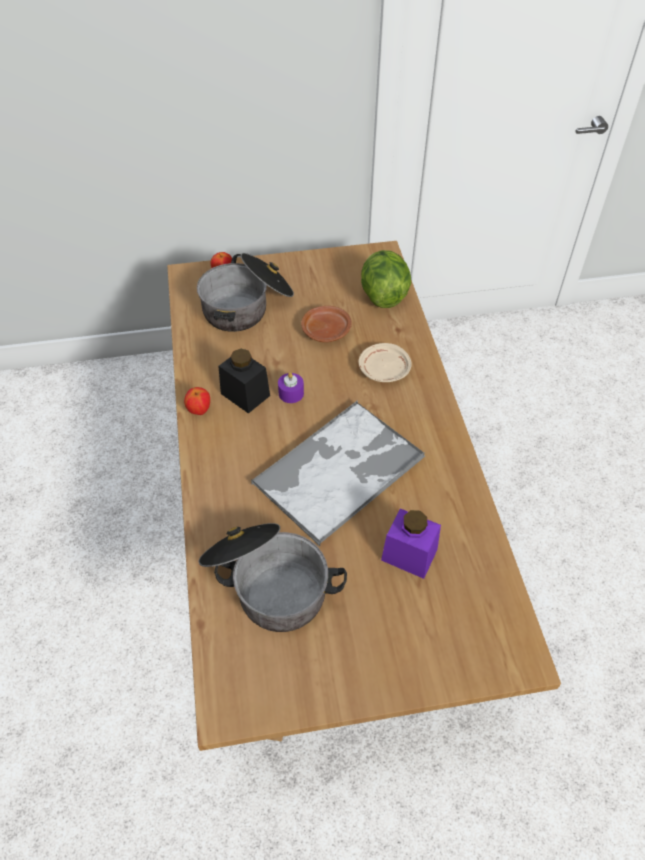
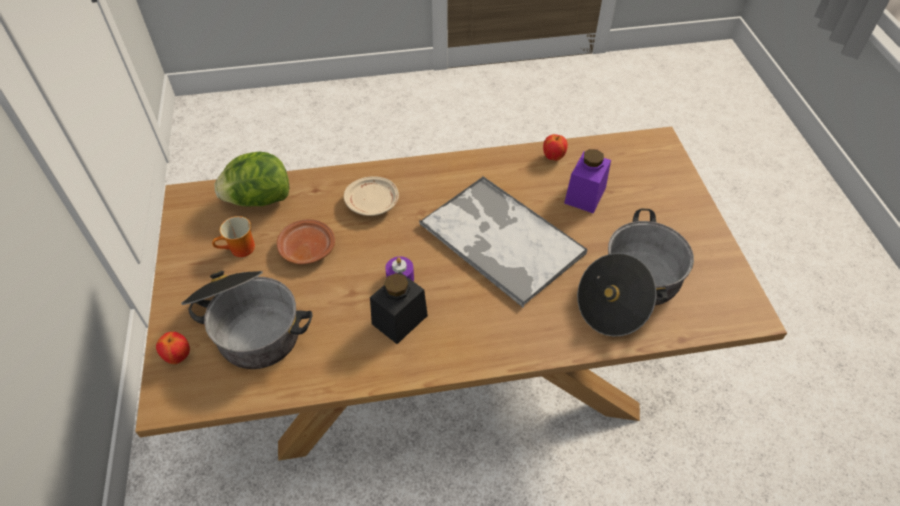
camera: 90 degrees left, 0 degrees up
apple [184,387,210,415] -> apple moved to [543,134,568,161]
none -> mug [212,216,255,257]

